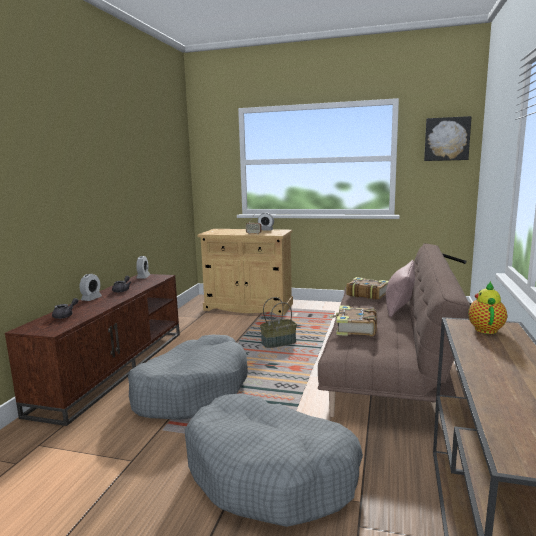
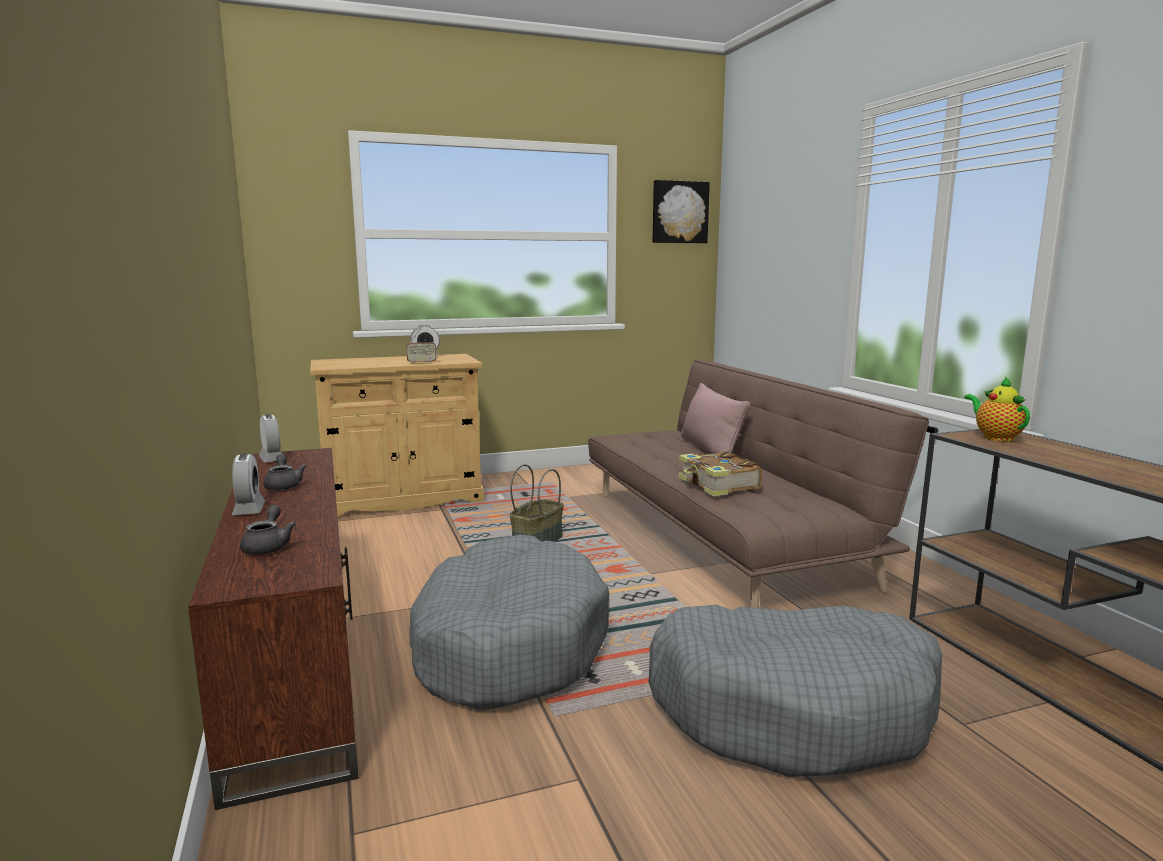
camera: 35 degrees left, 0 degrees up
book [346,277,389,300] -> none

